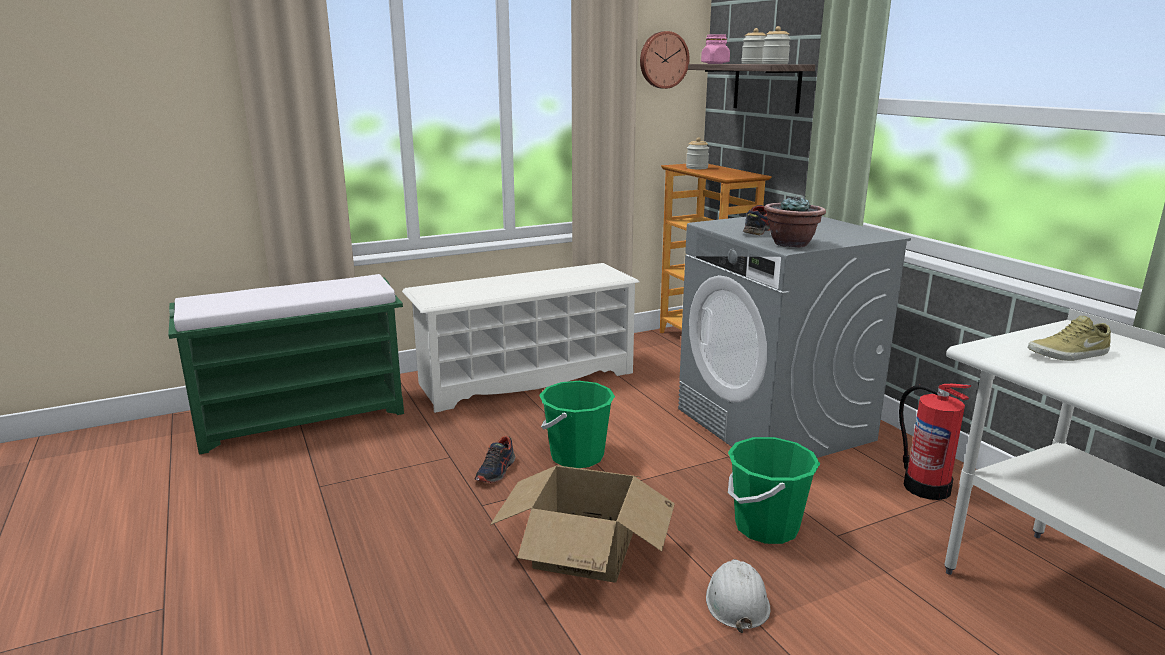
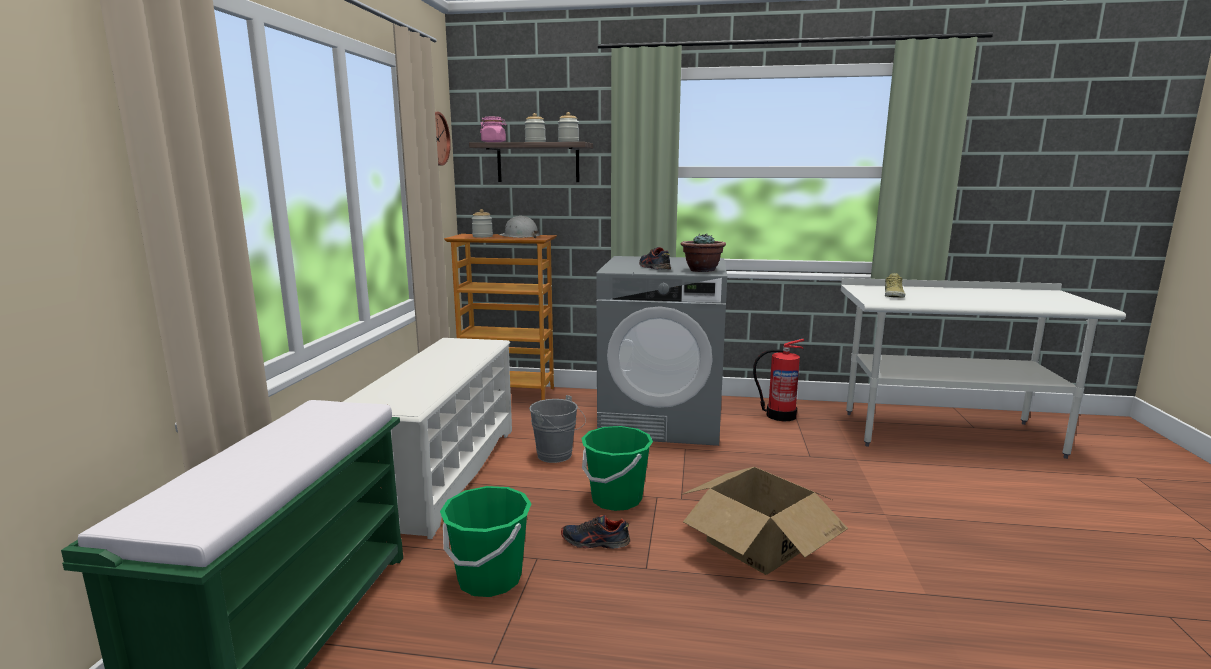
camera: 55 degrees left, 5 degrees down
shoe [475,436,515,483] -> shoe turned 135 degrees clockwise [561,515,630,549]
white hard hat [706,559,771,633] -> white hard hat moved to [499,216,540,238]
green bucket [728,437,820,544] -> green bucket moved to [440,486,532,597]
none -> grey bucket [529,395,586,463]

